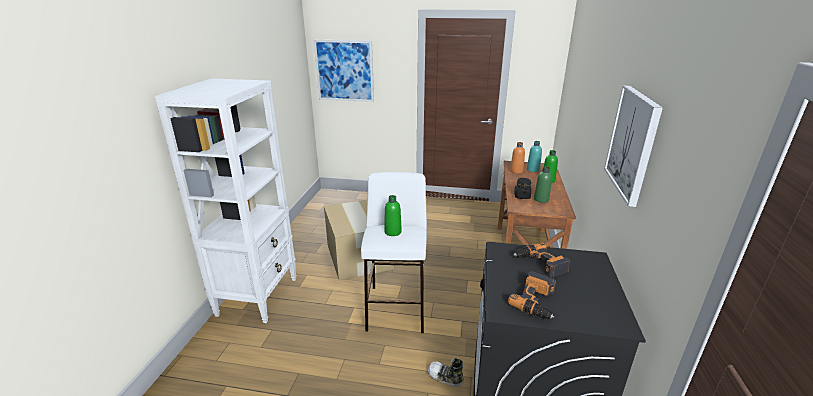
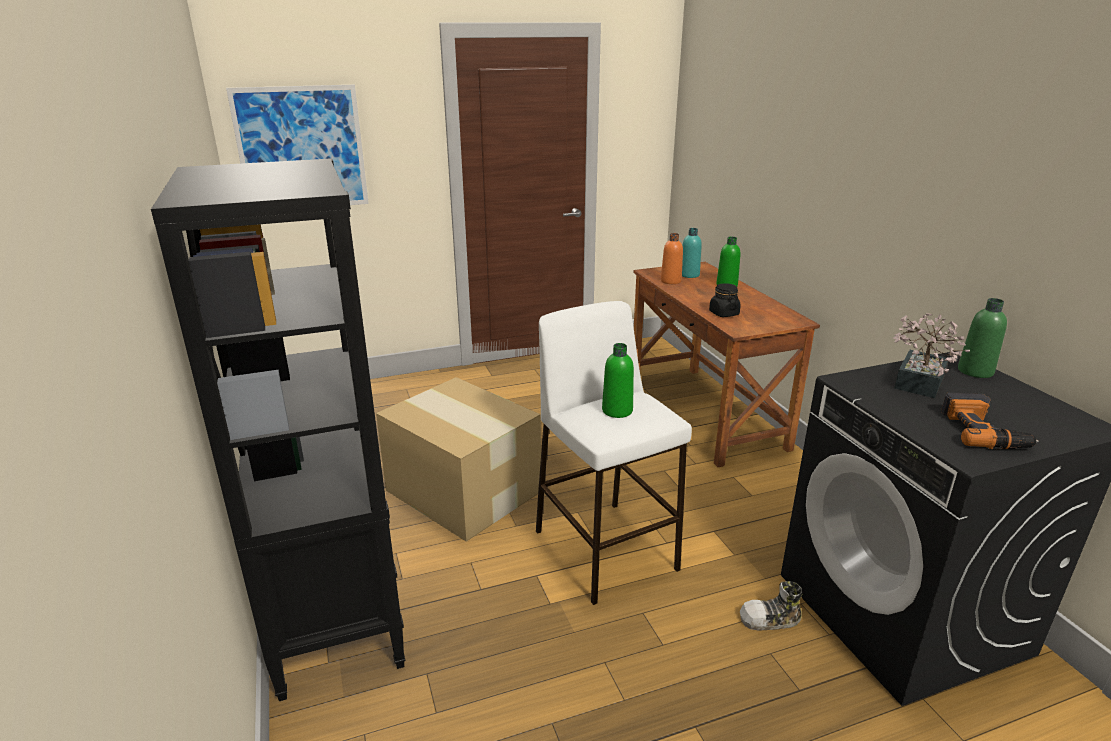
camera: 30 degrees left, 0 degrees up
white bookcase [155,78,297,323] -> black bookcase [151,158,405,701]
power drill [514,242,570,277] -> potted plant [893,313,970,398]
green bottle [534,166,552,203] -> green bottle moved to [958,298,1007,378]
picture [604,85,663,207] -> none

